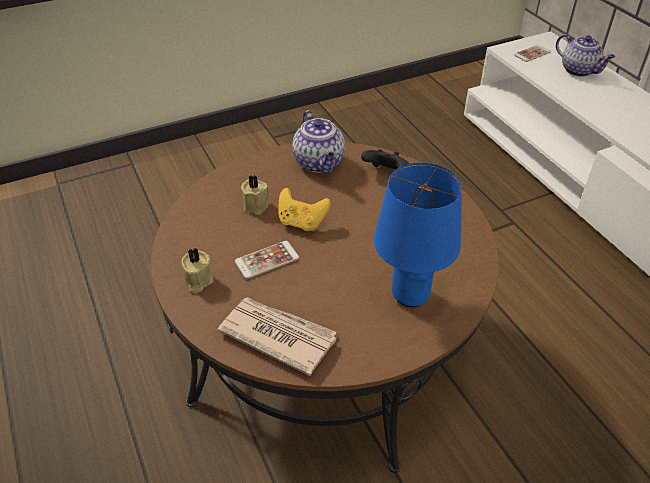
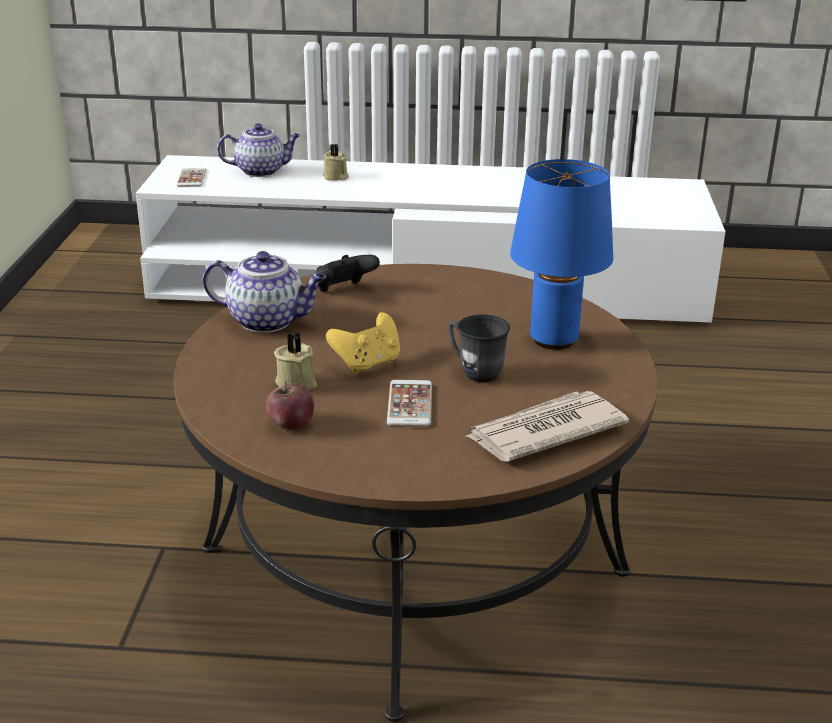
camera: 60 degrees left, 15 degrees down
beige candle [181,248,214,293] -> beige candle moved to [323,144,349,180]
none -> apple [266,381,314,430]
none -> grey mug [448,314,510,383]

